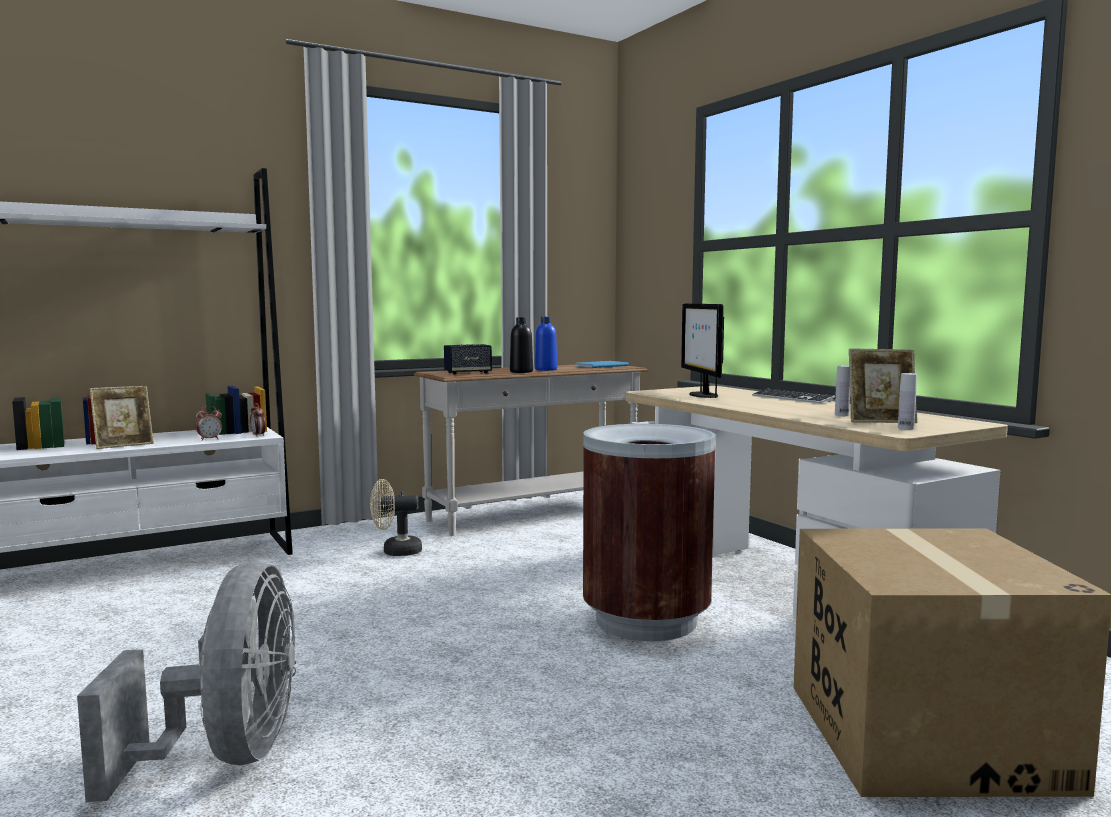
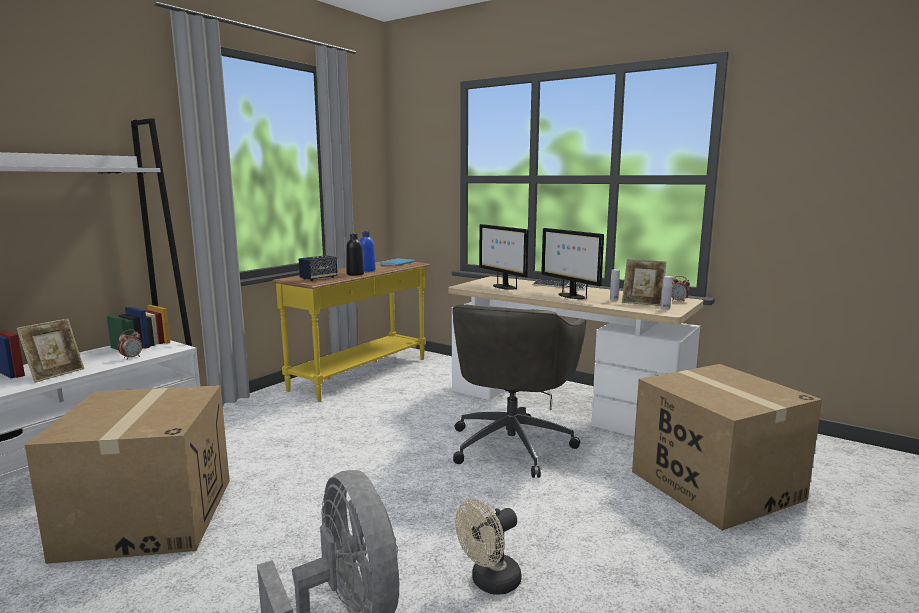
camera: 25 degrees left, 5 degrees up
alarm clock [250,403,266,437] -> alarm clock moved to [671,276,690,302]
beige fan [370,479,422,556] -> beige fan moved to [455,499,522,595]
white console table [414,365,648,536] -> yellow console table [272,260,430,402]
brown trash can [583,424,716,641] -> grey office chair [452,304,586,478]
picture frame [849,349,917,423] -> picture frame turned 45 degrees clockwise [622,259,667,306]
none -> cardboard box [25,385,230,564]
none -> monitor [541,228,604,299]

